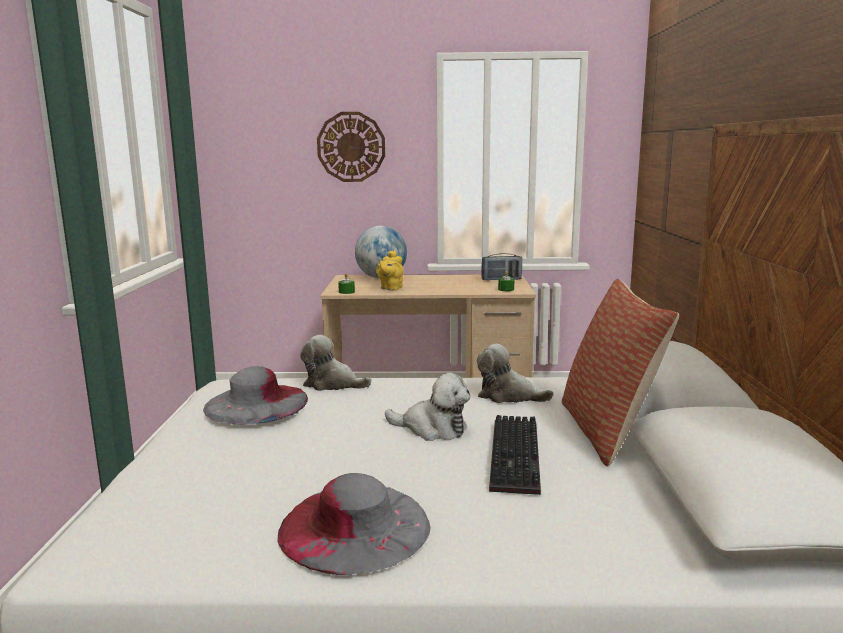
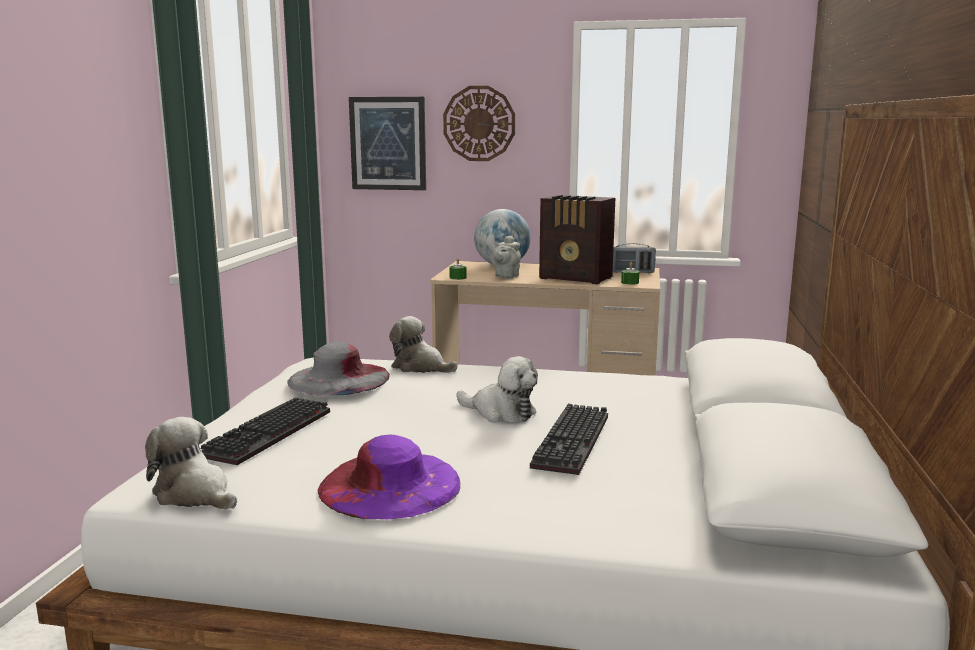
camera: 10 degrees right, 0 degrees up
grey hat [277,473,431,575] -> purple hat [318,435,461,519]
yellow teapot [376,250,404,291] -> grey teapot [491,236,521,279]
plush toy [477,343,553,403] -> plush toy moved to [145,417,237,510]
pillow [562,279,679,467] -> none
none -> keyboard [201,397,330,465]
none -> picture [349,97,426,190]
none -> radio [539,195,615,284]

